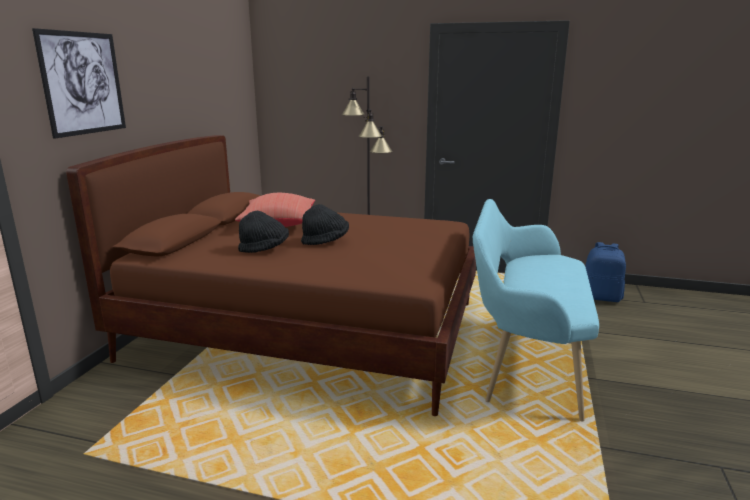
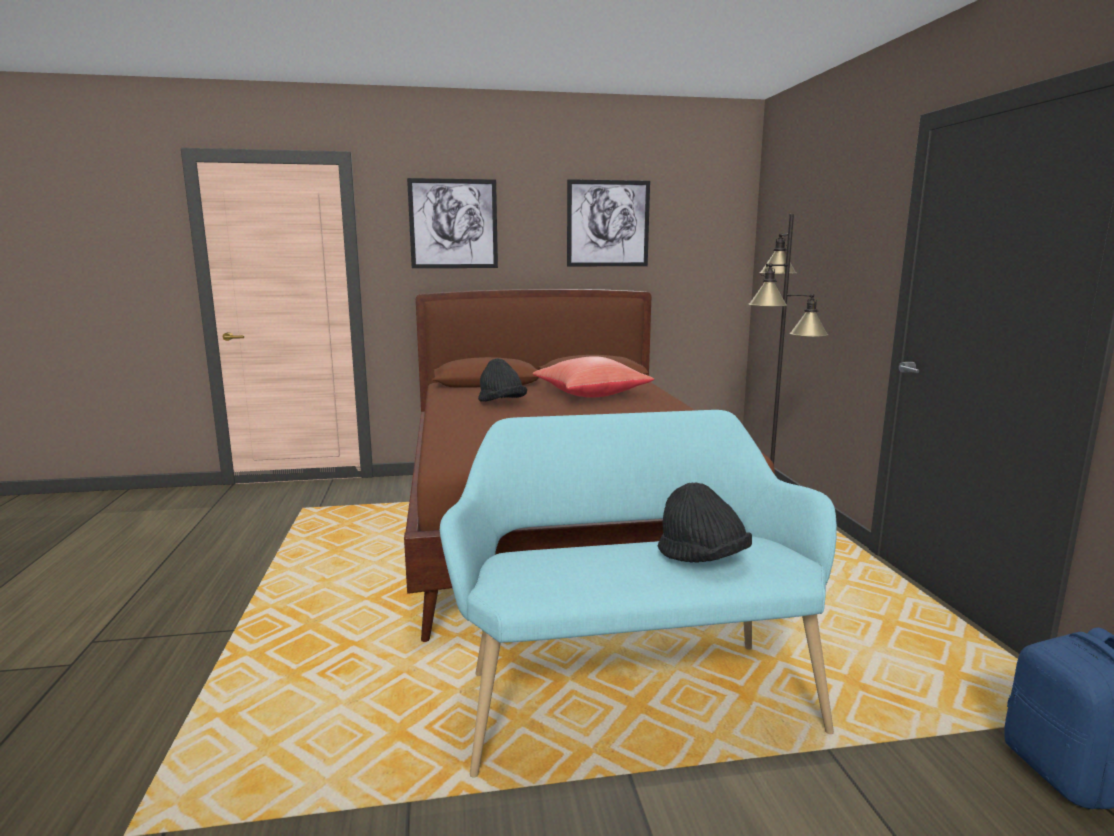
camera: 65 degrees right, 5 degrees down
black hat [301,204,349,245] -> black hat moved to [658,482,752,563]
none -> picture [567,179,650,266]

